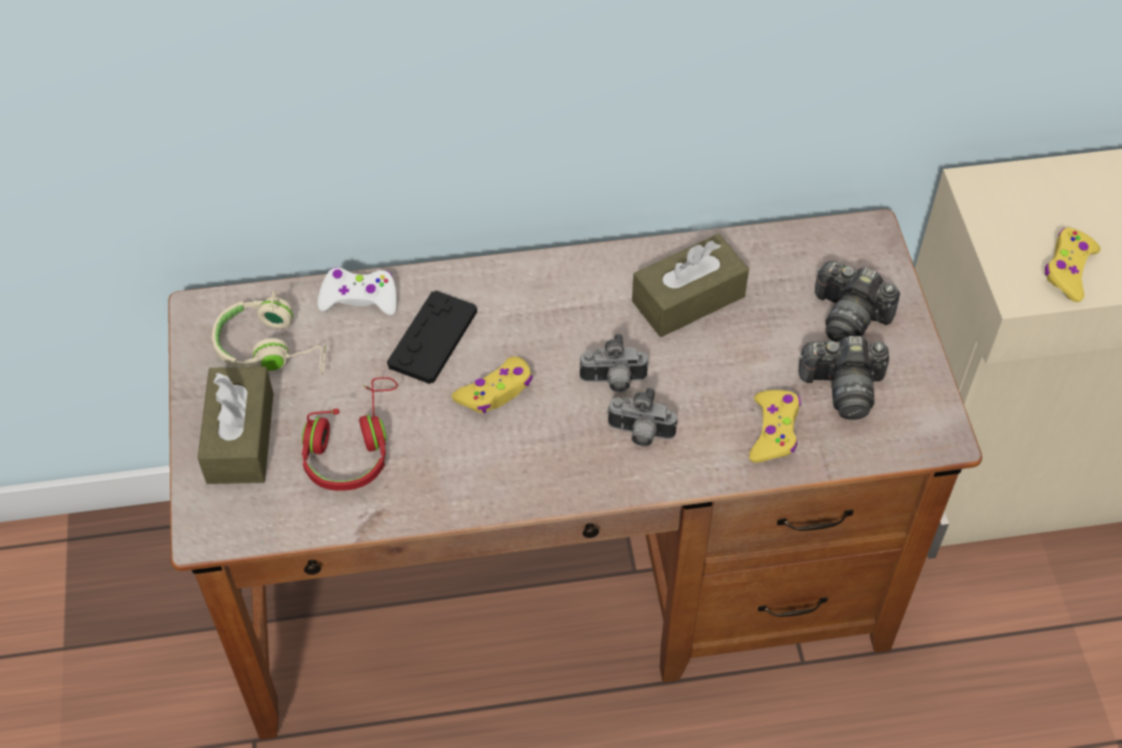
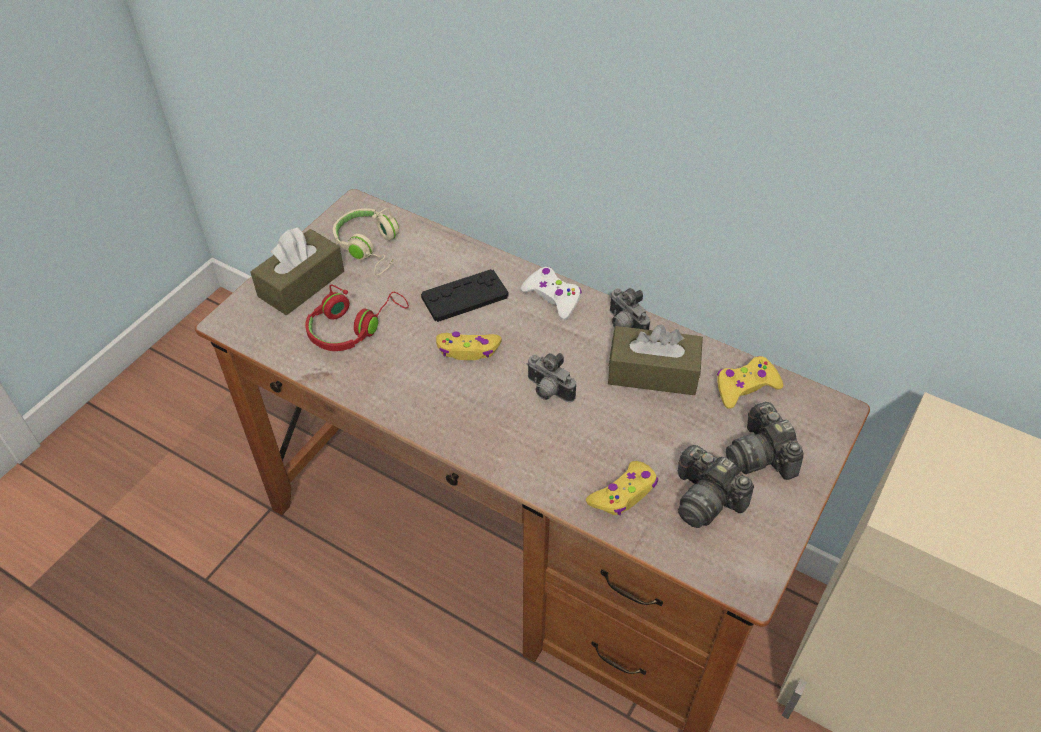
camera: 40 degrees right, 5 degrees down
white game controller [318,267,397,315] -> white game controller moved to [521,267,582,320]
camera [607,387,677,446] -> camera moved to [610,288,650,330]
yellow game controller [1045,228,1101,302] -> yellow game controller moved to [717,356,783,409]

